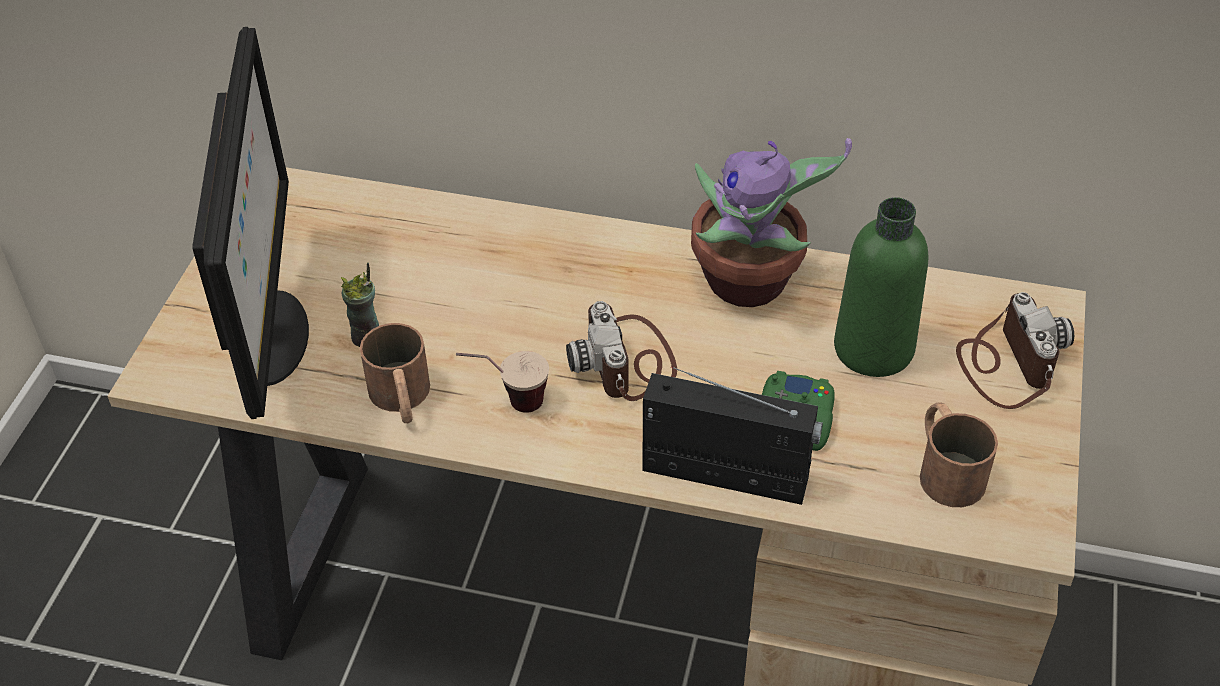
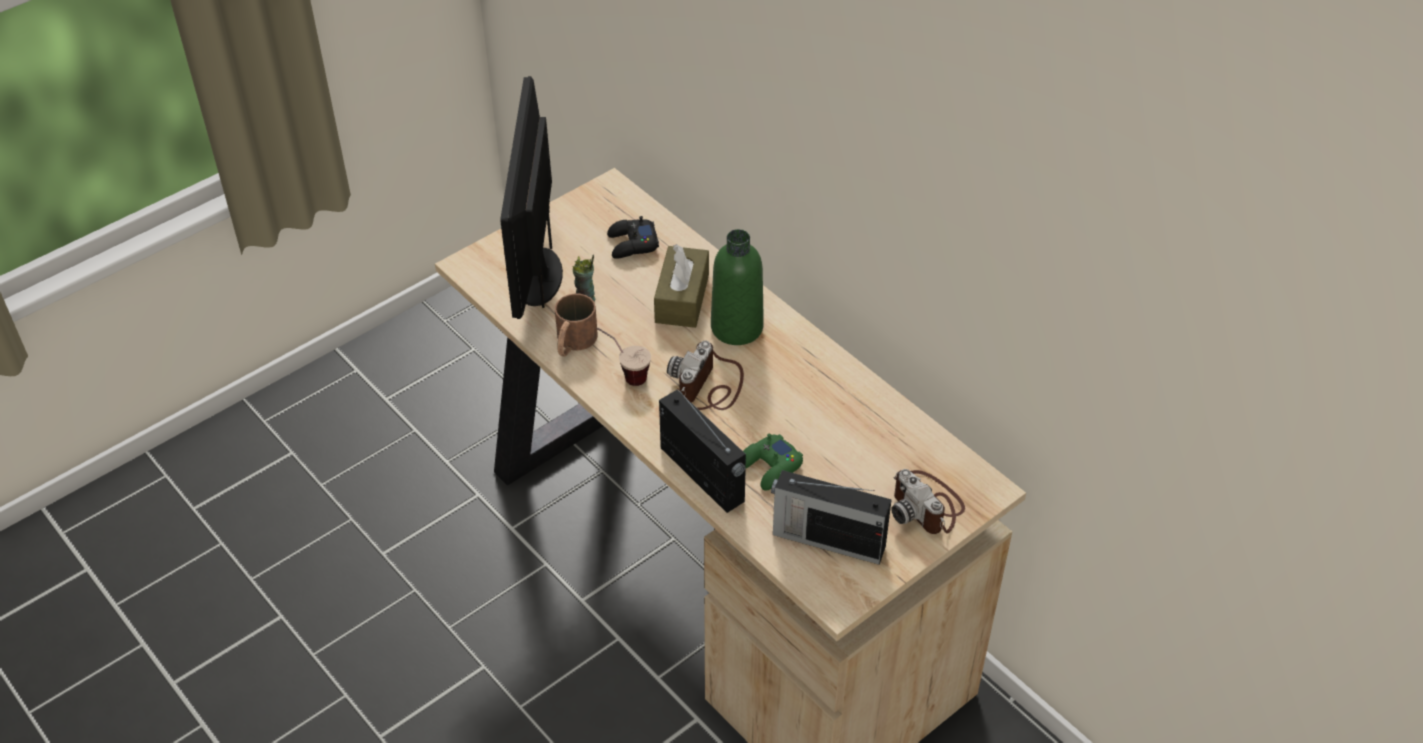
camera: 35 degrees right, 0 degrees up
monitor [192,27,309,419] -> monitor turned 150 degrees clockwise [500,76,563,319]
potted plant [691,138,852,307] -> none
green bottle [834,197,928,377] -> green bottle moved to [711,229,764,345]
brown mug [920,403,998,507] -> radio [771,470,892,565]
camera [956,292,1074,409] -> camera turned 120 degrees clockwise [891,469,965,534]
none -> black game controller [607,216,659,259]
none -> brown tissue box [654,244,709,328]

